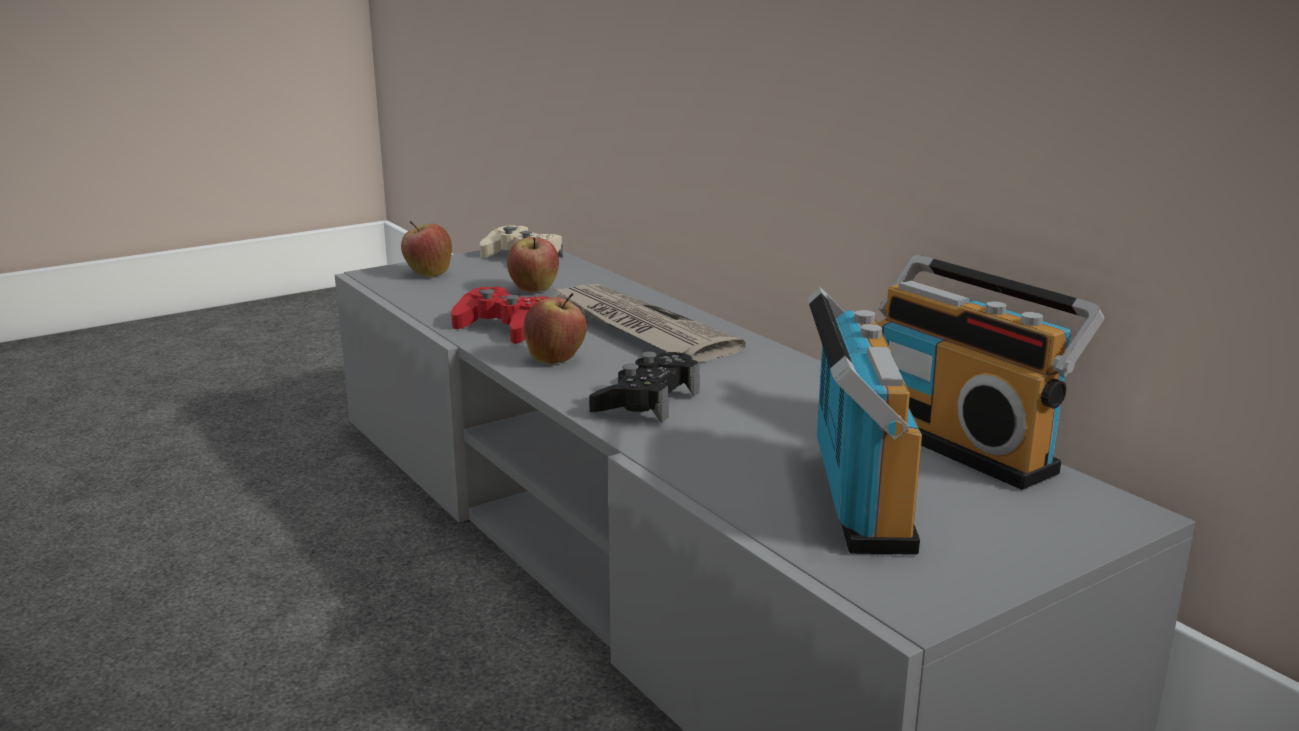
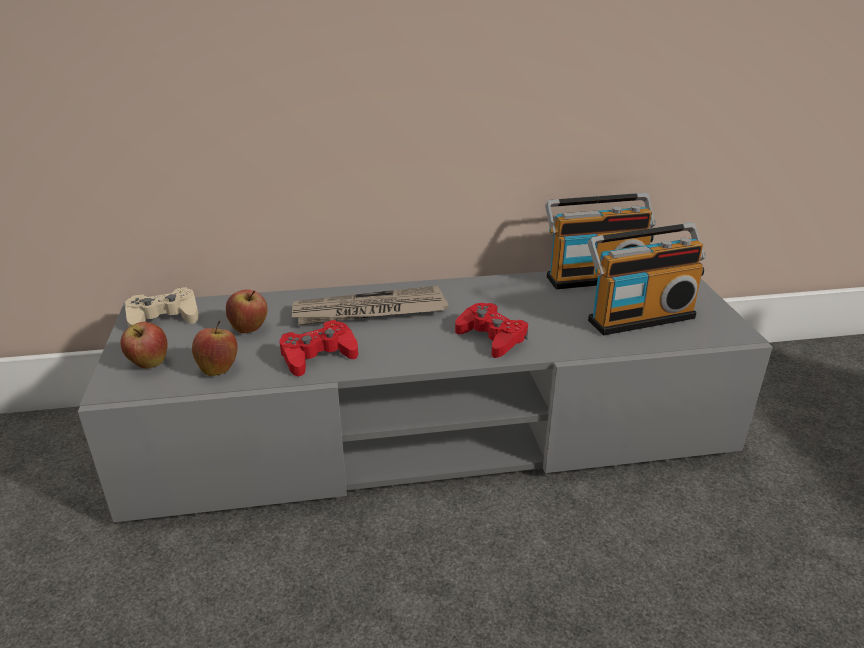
camera: 65 degrees left, 10 degrees up
apple [524,293,587,364] -> apple moved to [192,321,238,376]
black game controller [589,352,700,423] -> red game controller [455,303,528,358]
radio [807,287,922,555] -> radio turned 135 degrees clockwise [587,223,706,336]

